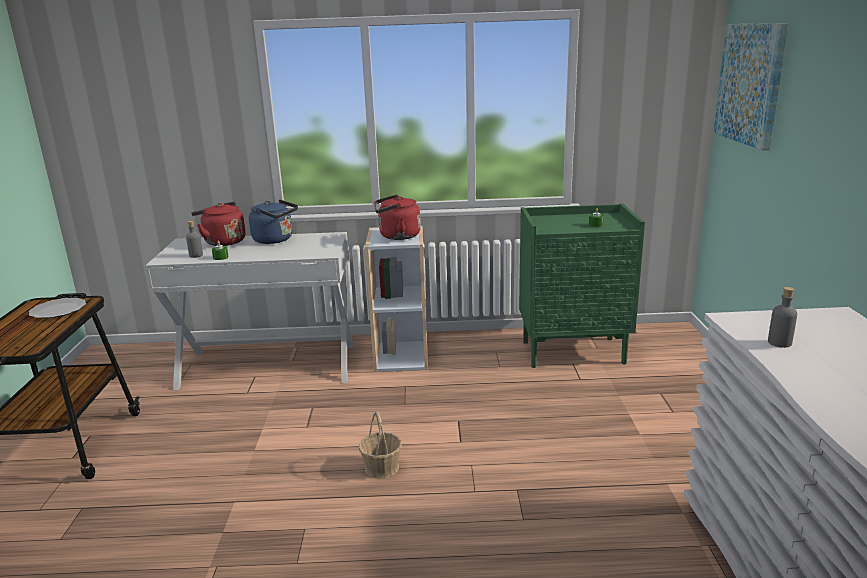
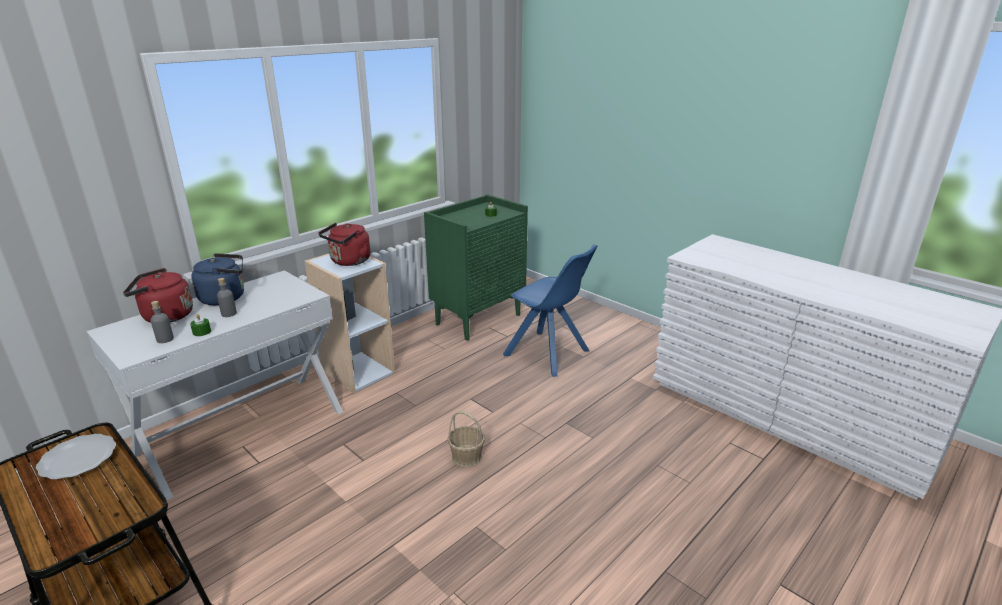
camera: 45 degrees left, 5 degrees up
picture [714,23,789,150] -> none
grey bottle [768,287,797,348] -> grey bottle moved to [217,278,237,317]
none -> blue chair [503,244,597,377]

